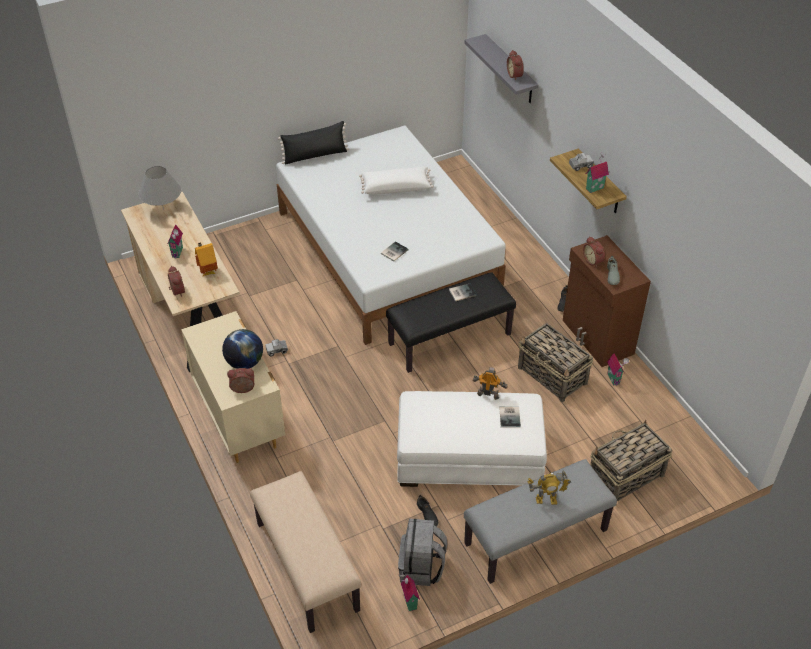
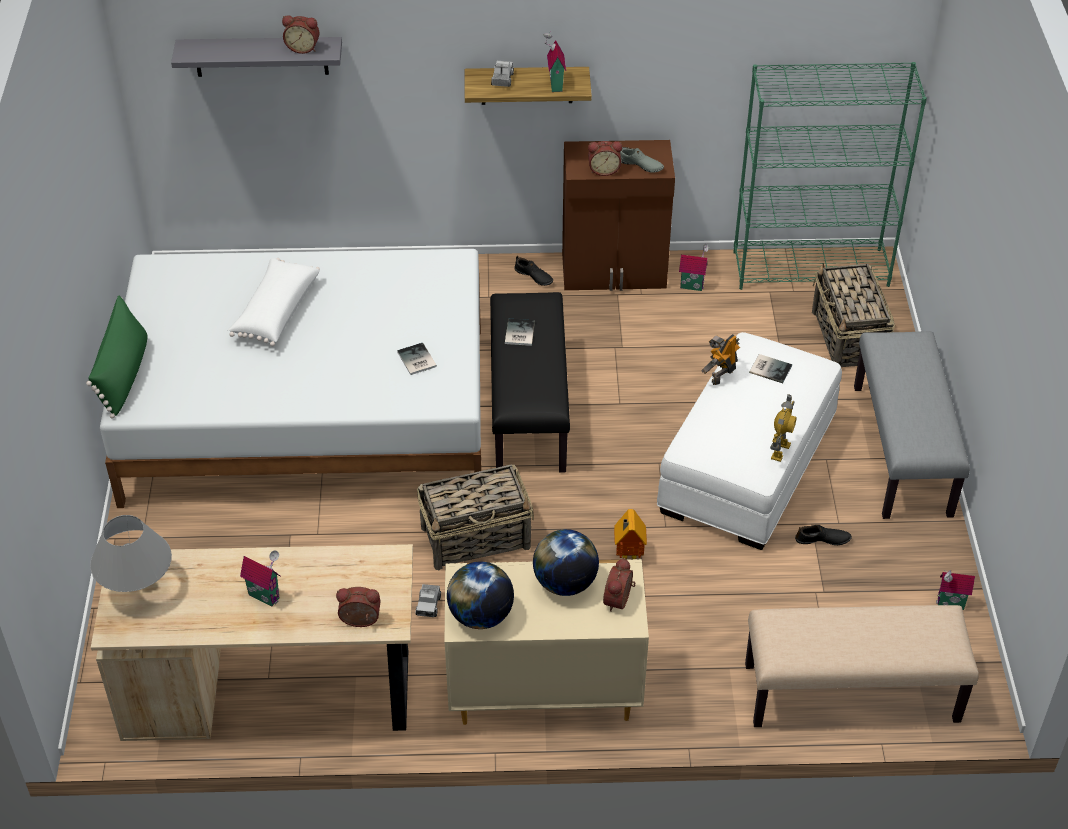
camera: 65 degrees left, 0 degrees up
toy house [195,242,218,277] -> toy house moved to [614,509,647,559]
black pillow [278,121,349,165] -> green pillow [86,296,147,419]
grey backpack [398,519,447,586] -> none
basket [518,323,593,402] -> basket moved to [417,464,534,570]
toy robot [527,470,571,505] -> toy robot moved to [770,394,797,462]
none -> globe [447,562,514,629]
none -> green bookcase [733,62,927,290]

